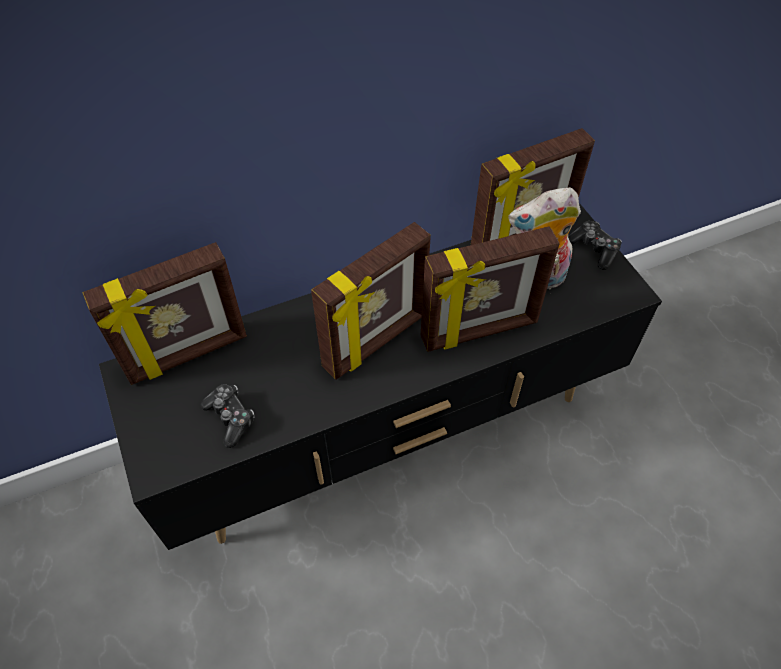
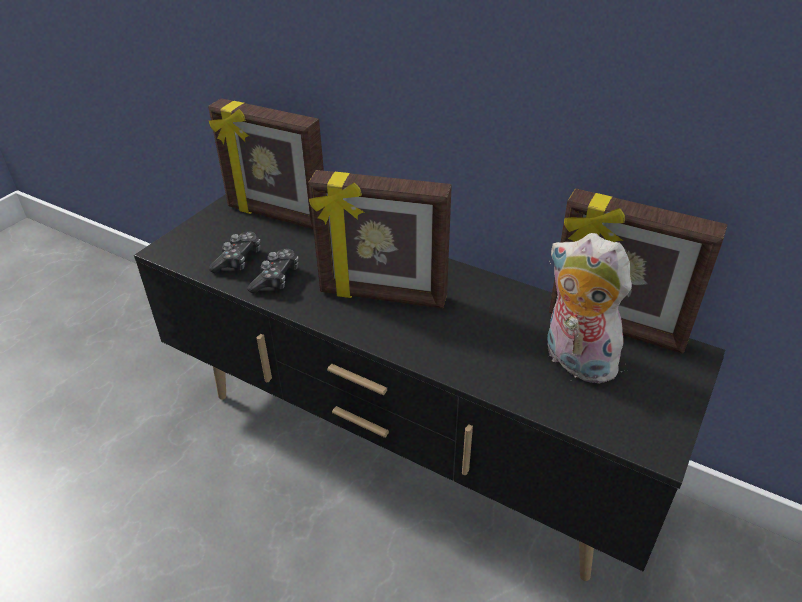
camera: 55 degrees right, 15 degrees down
picture frame [421,226,560,352] -> none
game controller [568,221,622,270] -> game controller moved to [247,249,299,294]

